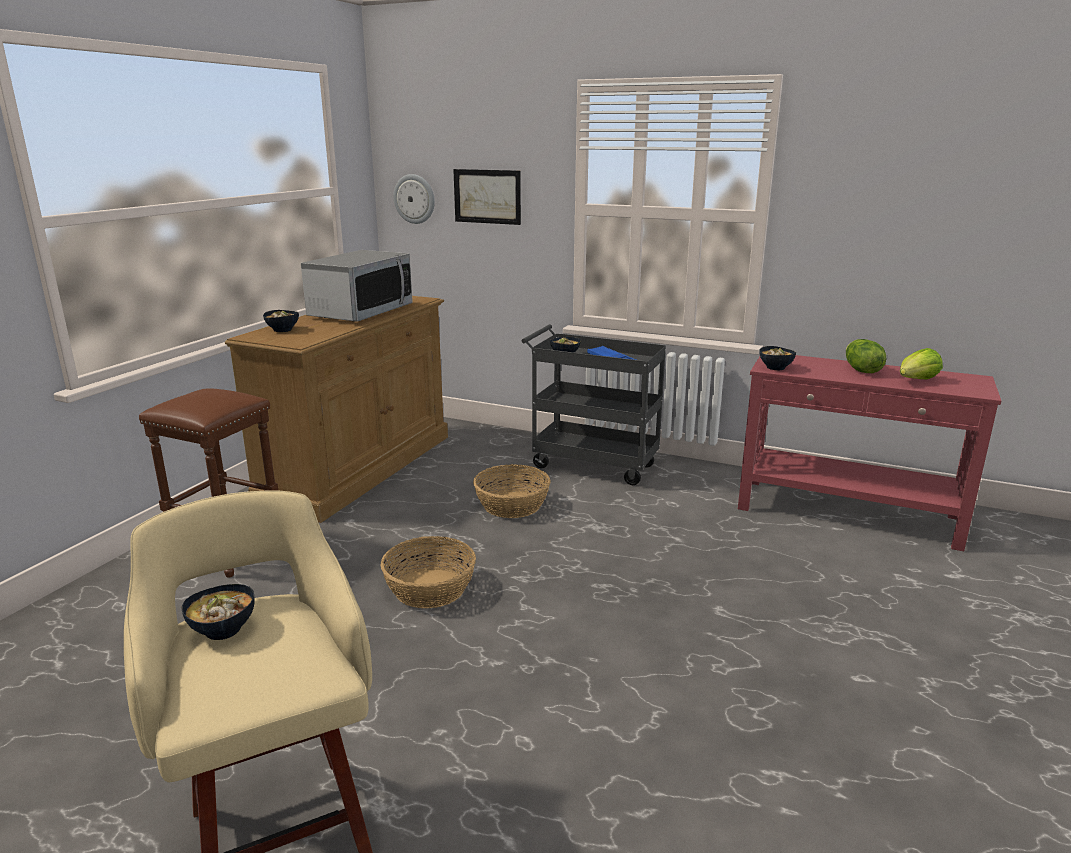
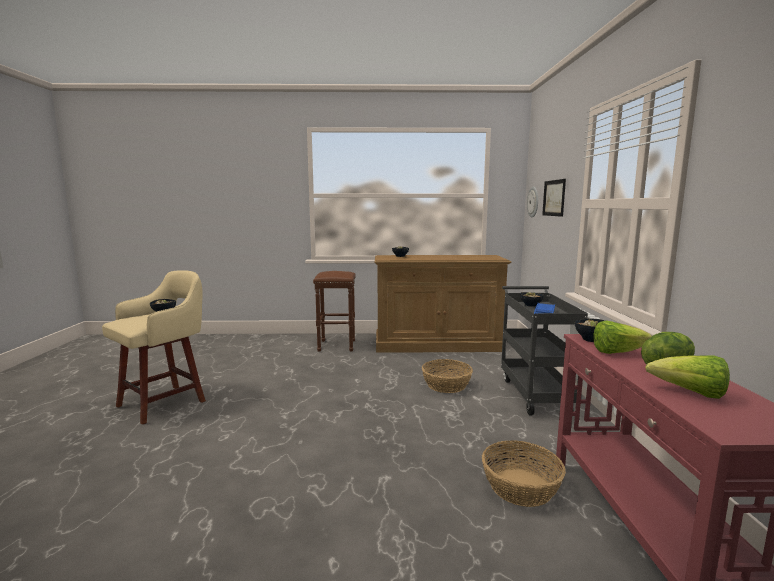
camera: 65 degrees right, 10 degrees down
microwave [301,250,413,322] -> none
basket [380,536,476,608] -> basket moved to [482,440,566,507]
none -> lettuce [593,320,652,354]

